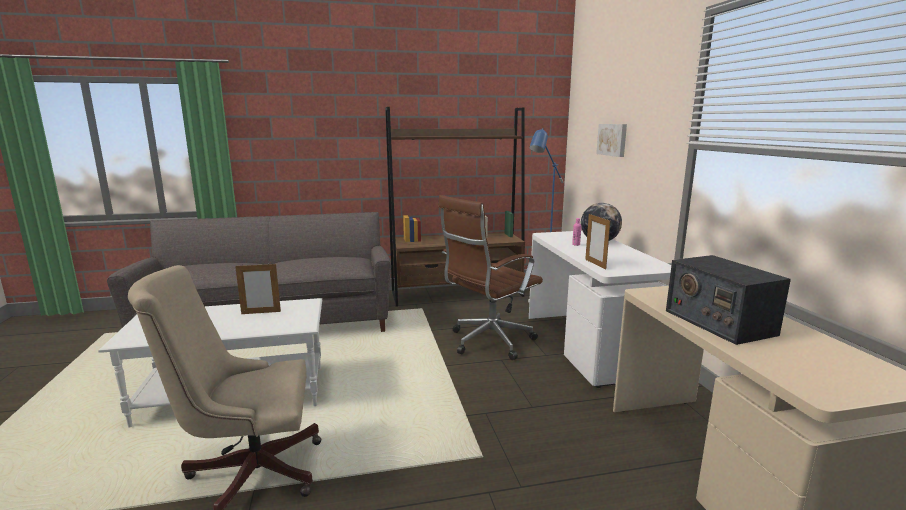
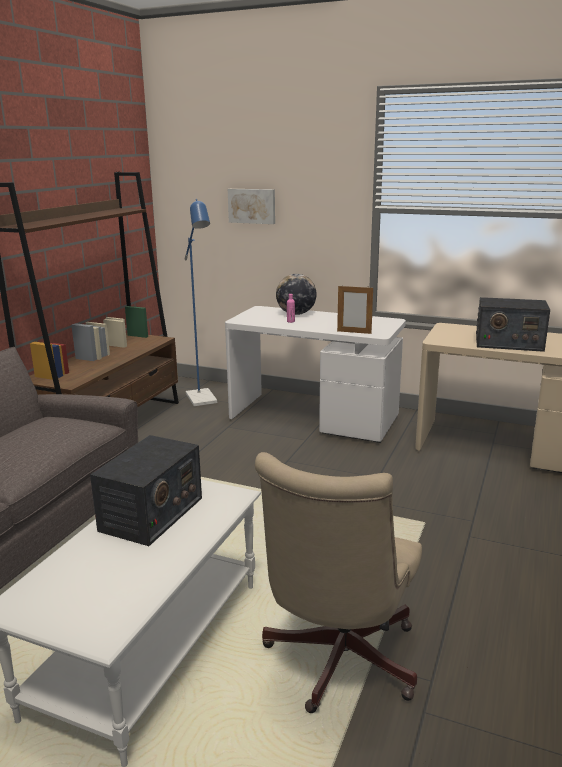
camera: 55 degrees left, 5 degrees up
picture frame [235,264,281,314] -> radio [90,435,202,546]
brown office chair [438,195,543,360] -> none

